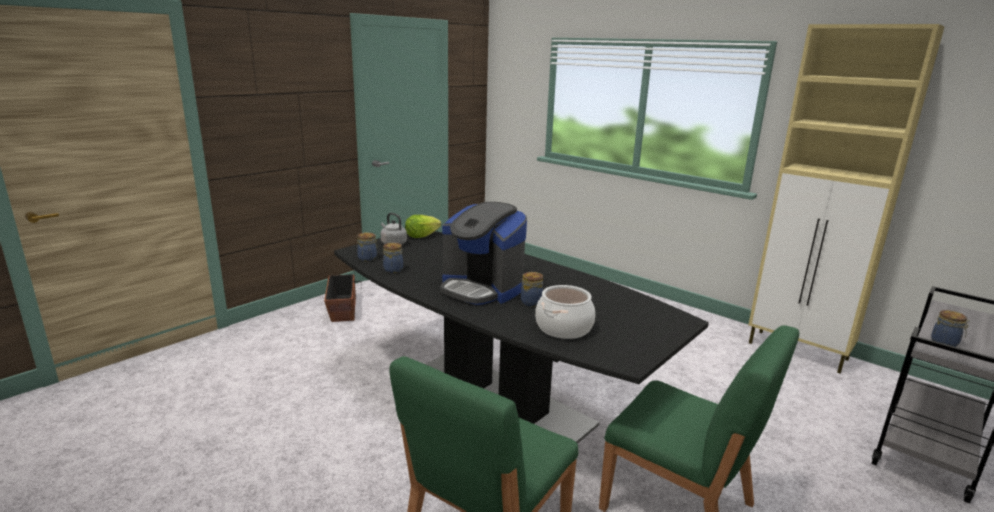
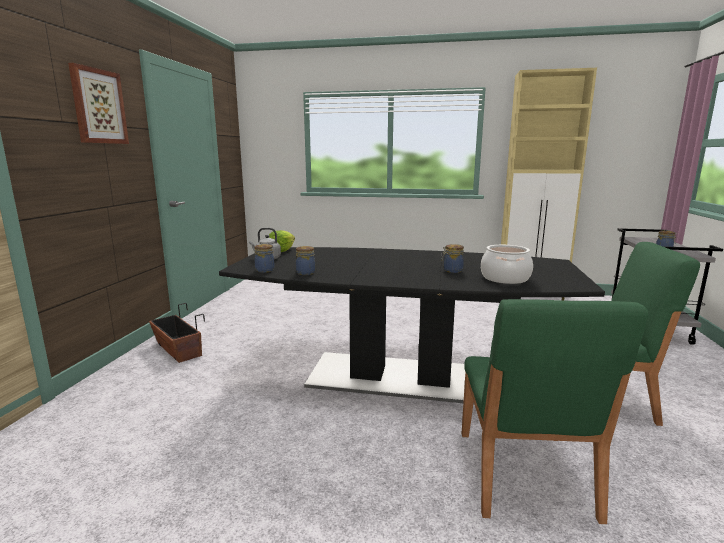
camera: 30 degrees left, 5 degrees down
coffee machine [440,202,527,305] -> none
none -> picture [68,63,129,144]

